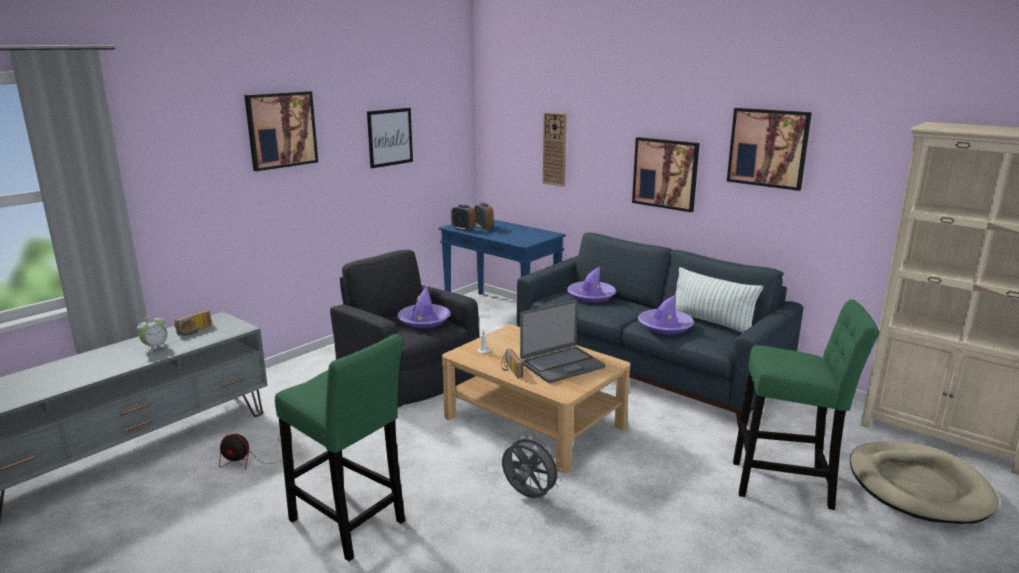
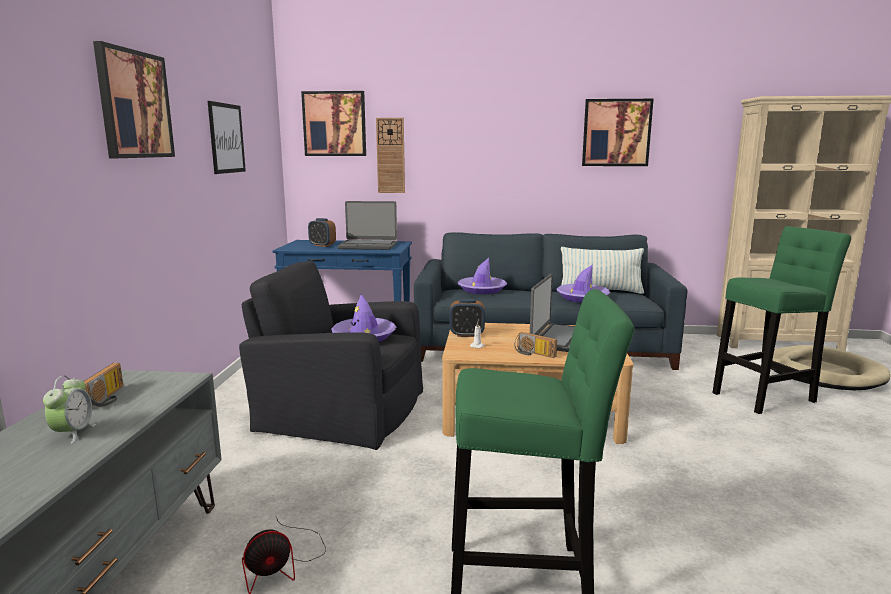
camera: 35 degrees left, 5 degrees down
alarm clock [451,204,476,231] -> alarm clock moved to [449,299,485,337]
grey fan [502,435,562,498] -> none
picture [632,137,700,212] -> picture moved to [301,91,366,156]
none -> laptop [337,201,397,250]

